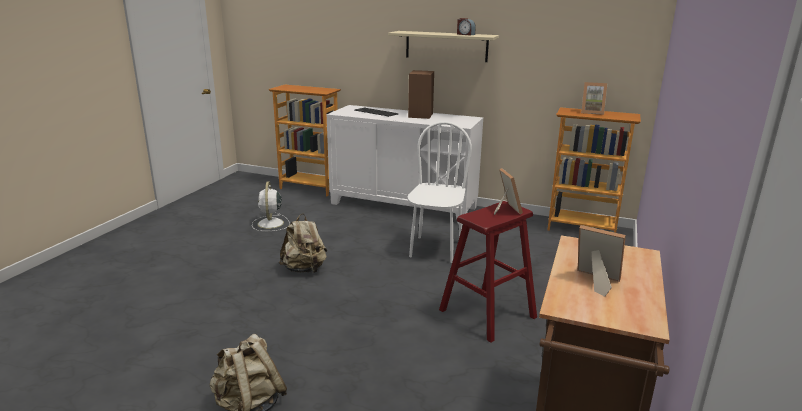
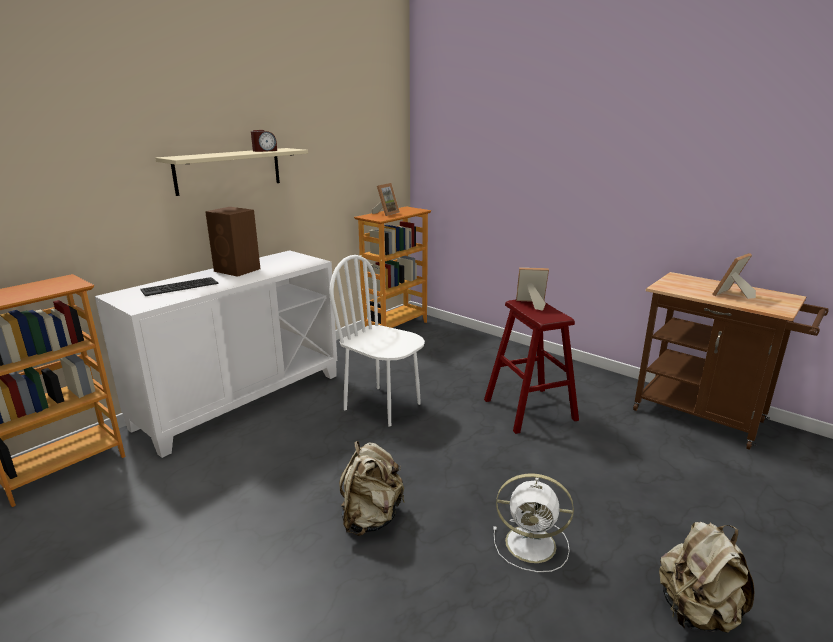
camera: 70 degrees left, 0 degrees up
white fan [252,182,290,231] -> white fan moved to [493,473,574,572]

